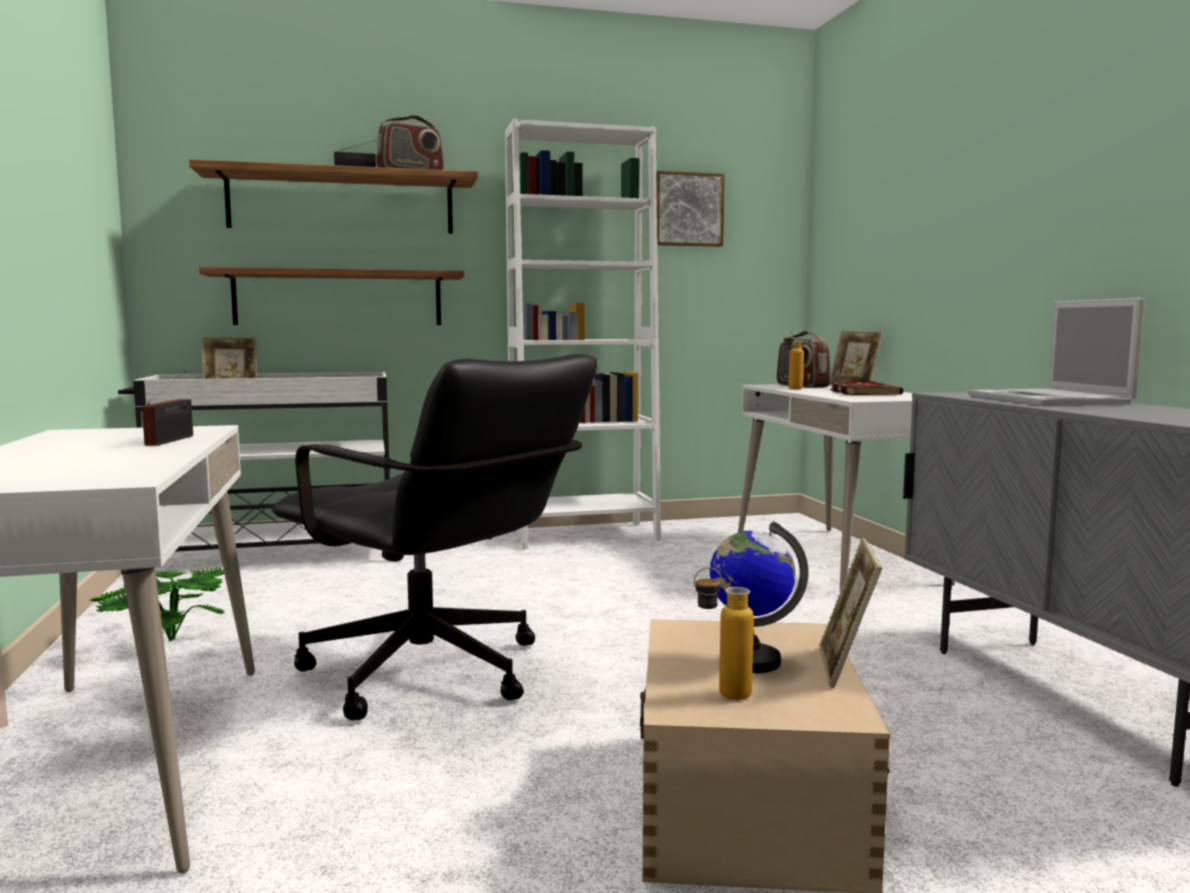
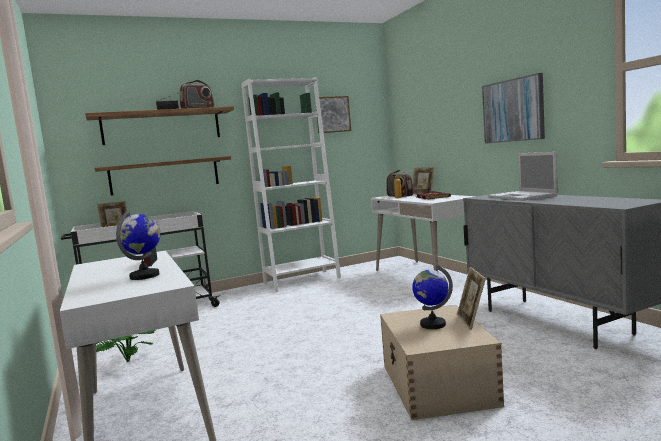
camera: 10 degrees left, 0 degrees up
black office chair [272,354,597,720] -> none
bottle [694,567,754,700] -> none
none -> globe [116,210,160,280]
none -> picture [482,73,545,144]

